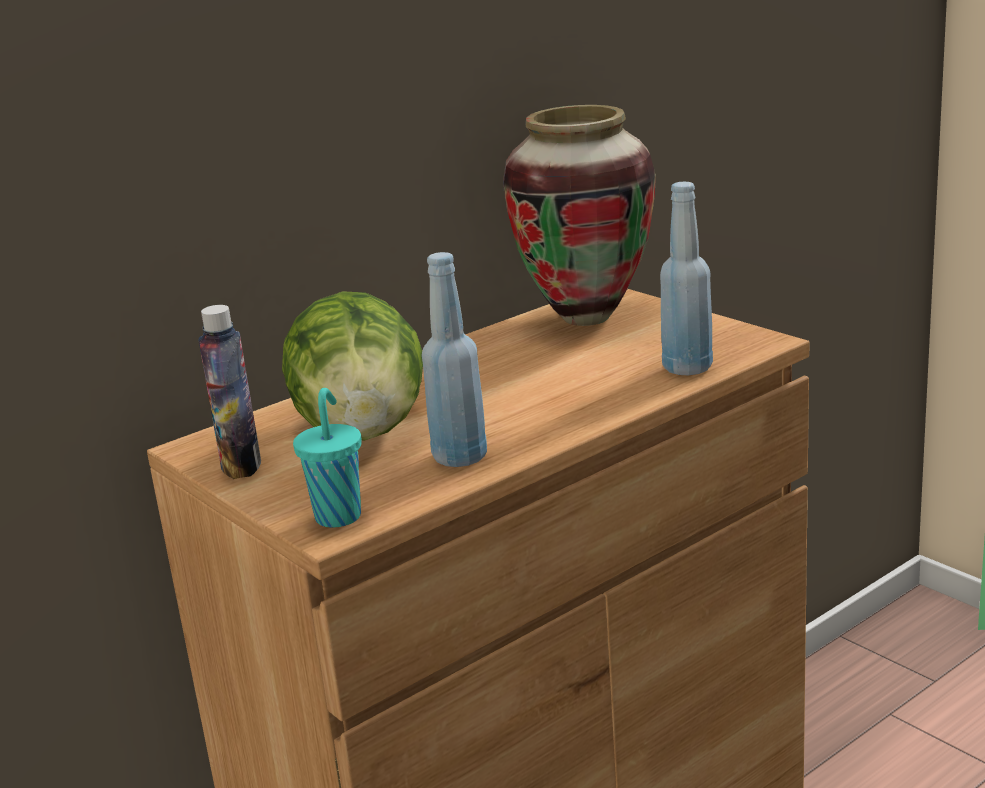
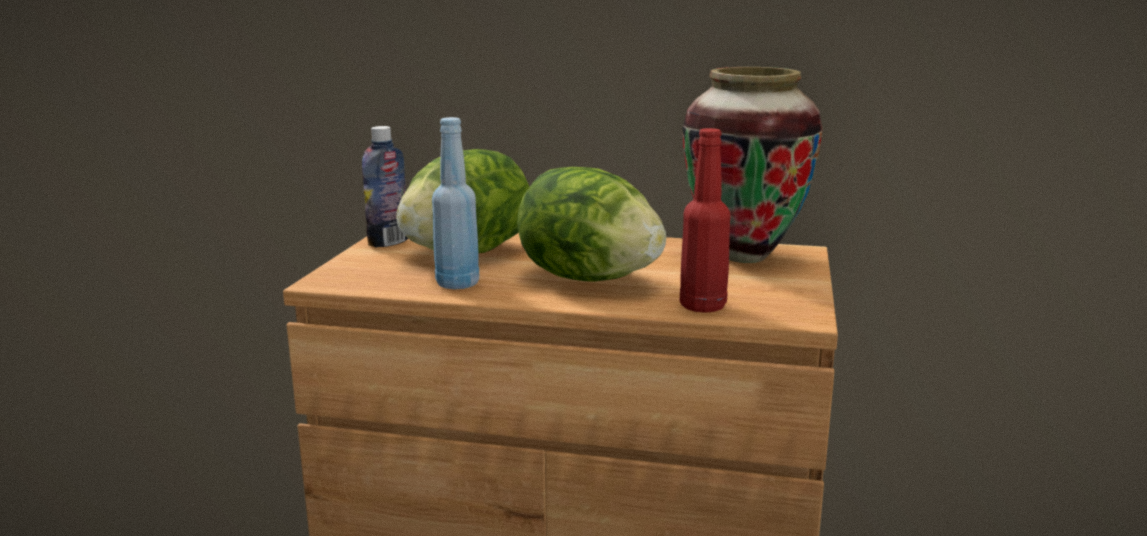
camera: 50 degrees right, 5 degrees down
turquoise cup [293,388,362,528] -> none
blue bottle [660,182,713,375] -> red bottle [680,128,731,313]
none -> lettuce [517,167,666,282]

